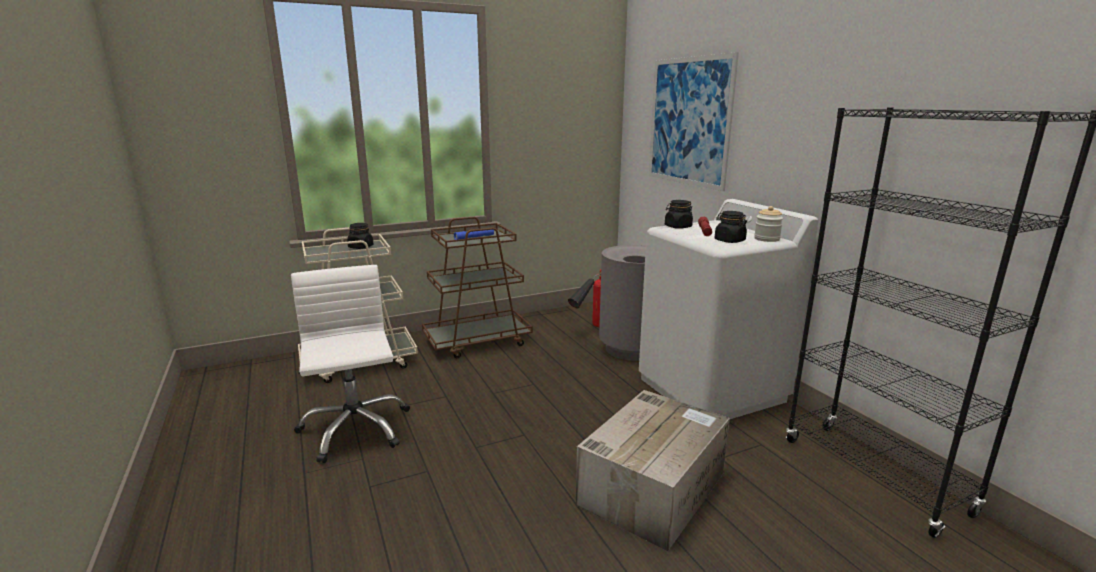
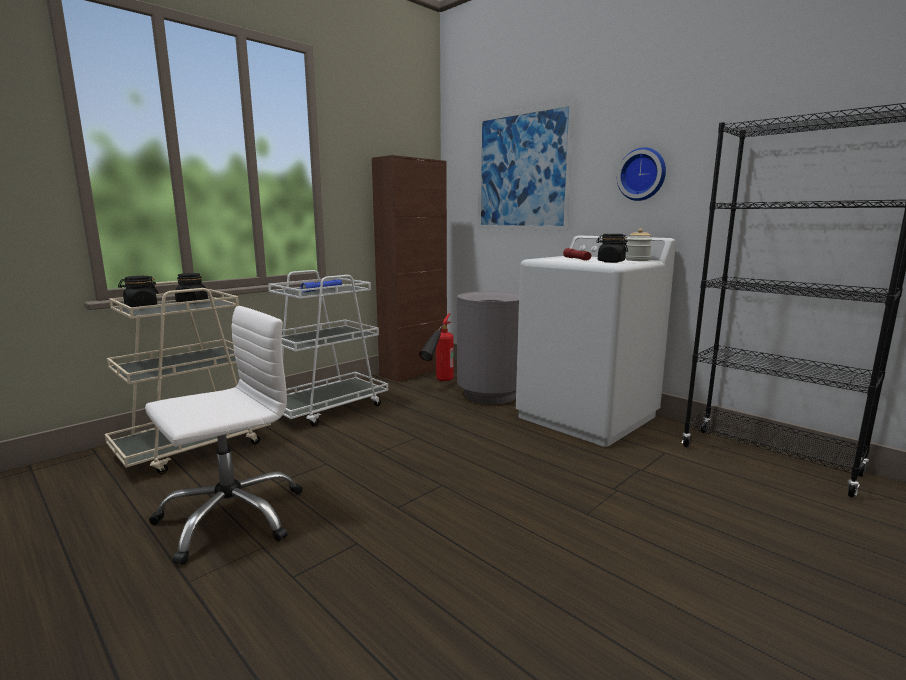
camera: 20 degrees left, 5 degrees down
white office chair [291,265,410,463] -> white office chair turned 90 degrees clockwise [145,306,303,565]
brown cart [422,217,533,358] -> white cart [268,270,388,426]
cardboard box [576,390,730,551] -> none
black jar [665,200,693,229] -> black jar moved to [118,276,159,307]
none -> brown cabinet [372,155,447,382]
none -> wall clock [617,147,666,201]

